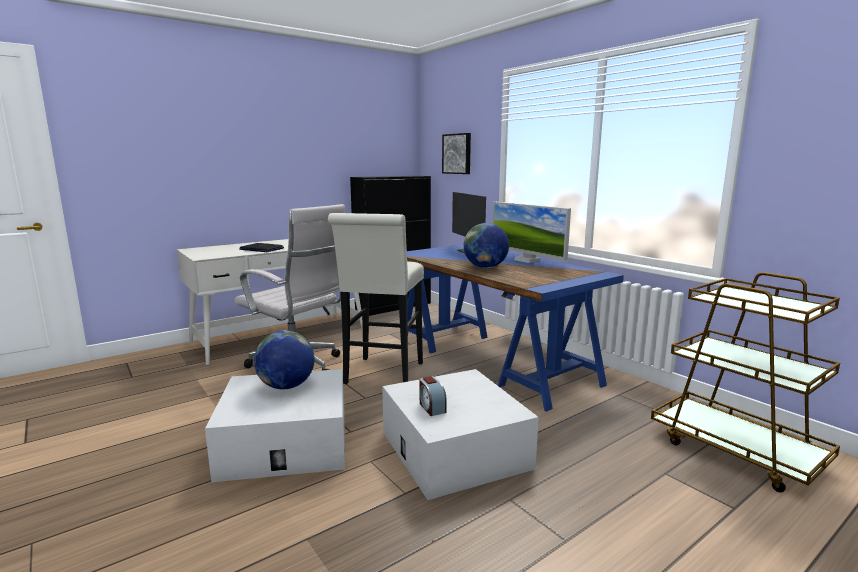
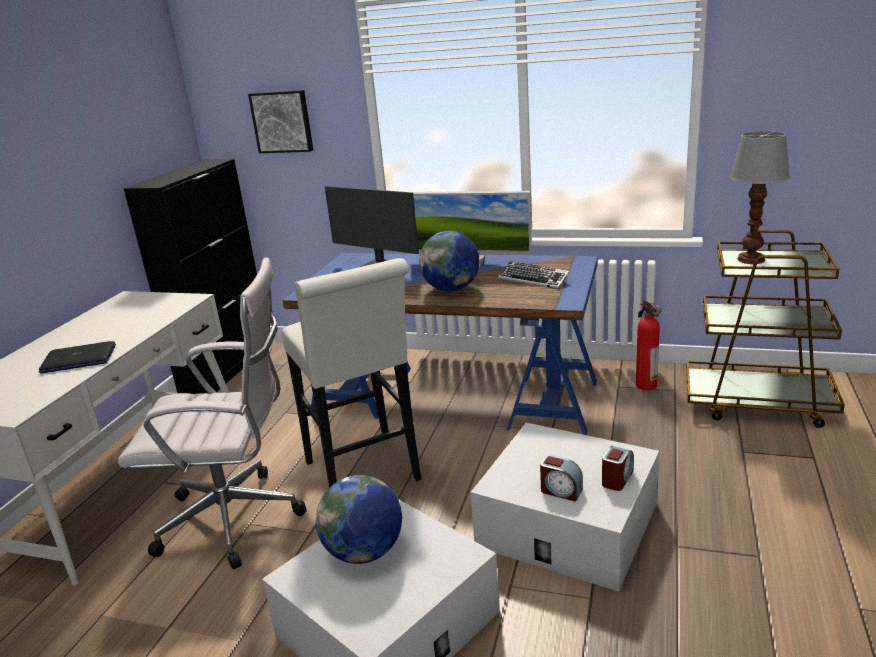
camera: 35 degrees left, 10 degrees up
none -> keyboard [498,261,570,289]
none -> alarm clock [602,446,634,491]
none -> fire extinguisher [636,300,661,390]
none -> table lamp [729,131,790,264]

